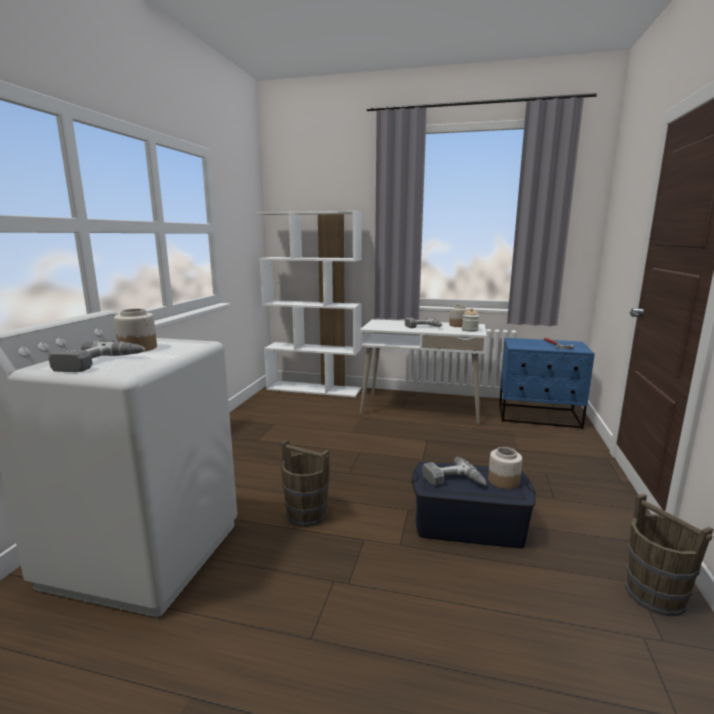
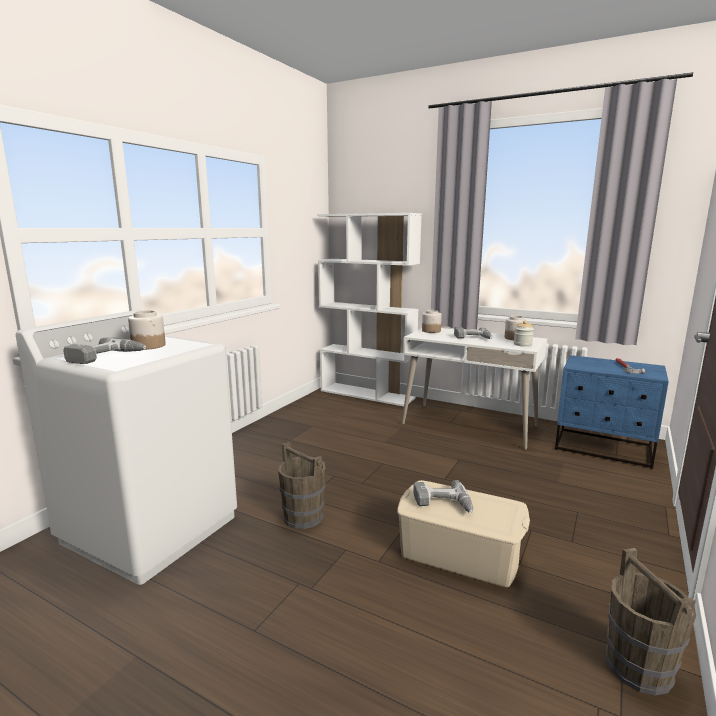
camera: 15 degrees right, 0 degrees up
blue storage box [412,462,536,548] -> beige storage box [397,480,530,587]
jar [488,447,522,489] -> jar moved to [422,310,442,333]

